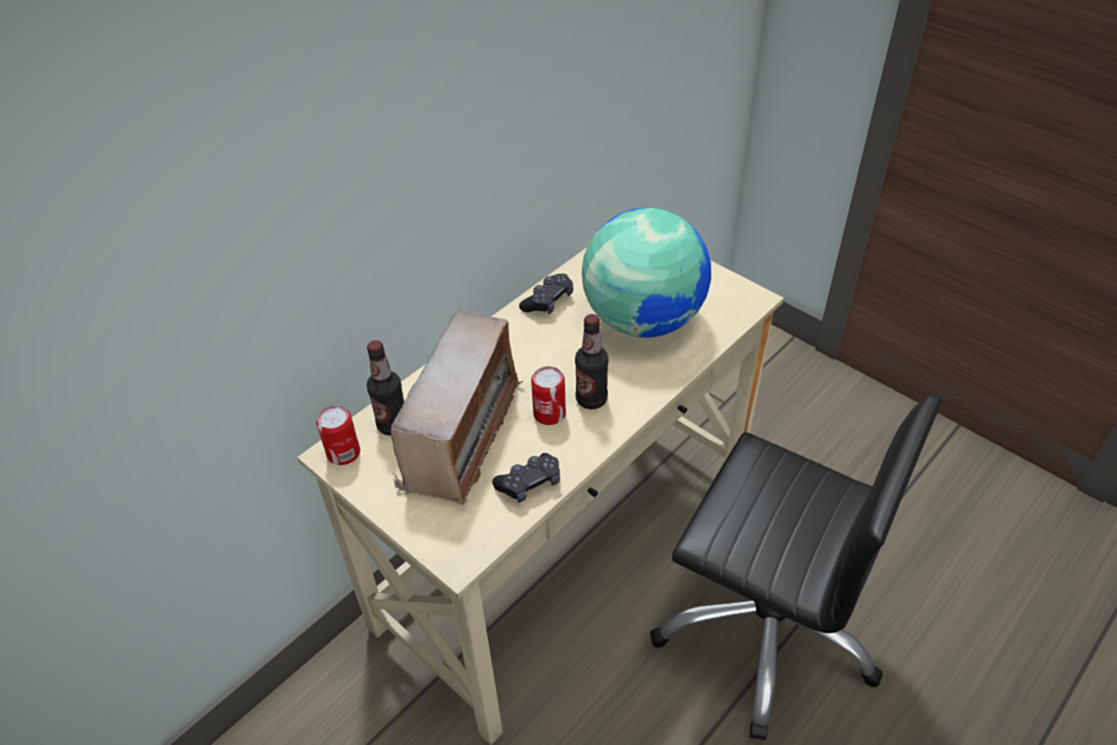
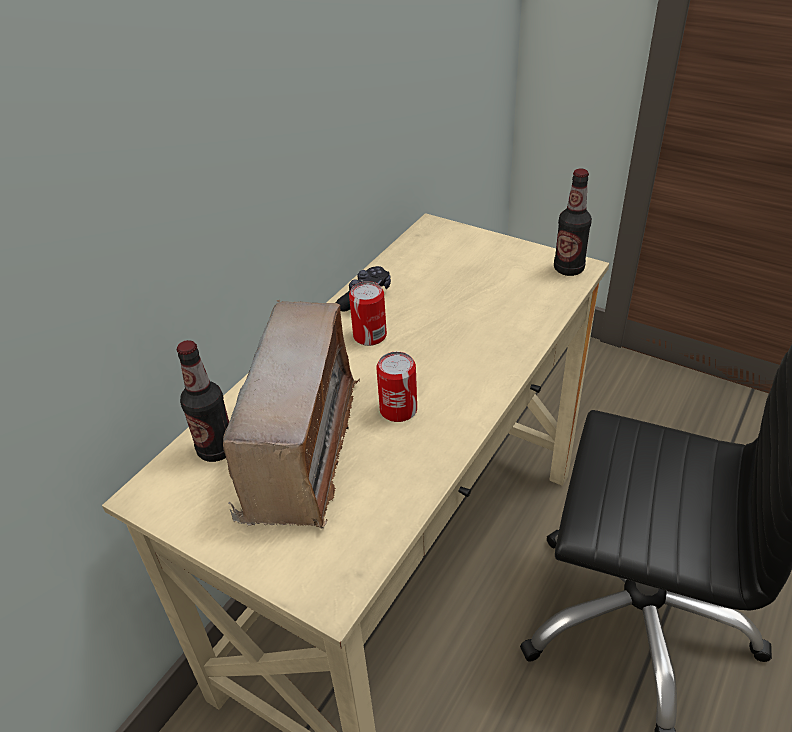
camera: 10 degrees left, 5 degrees down
can [316,405,360,465] -> can moved to [349,281,387,346]
black game controller [492,453,560,503] -> none
bottle [575,314,609,409] -> bottle moved to [554,169,592,276]
globe [582,208,711,338] -> none

